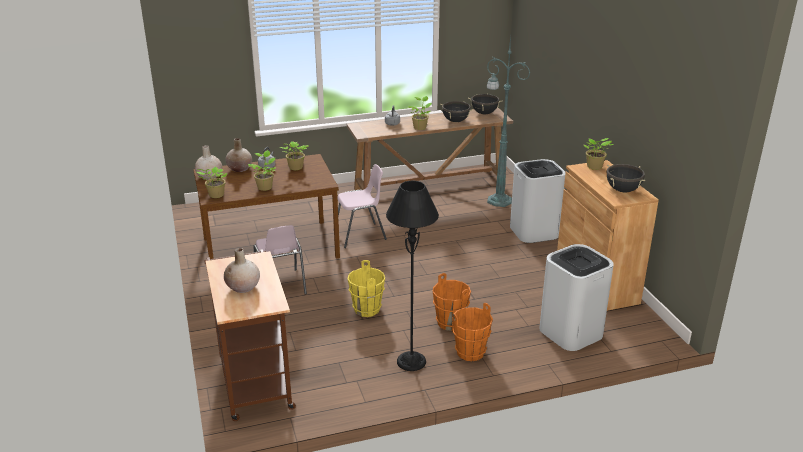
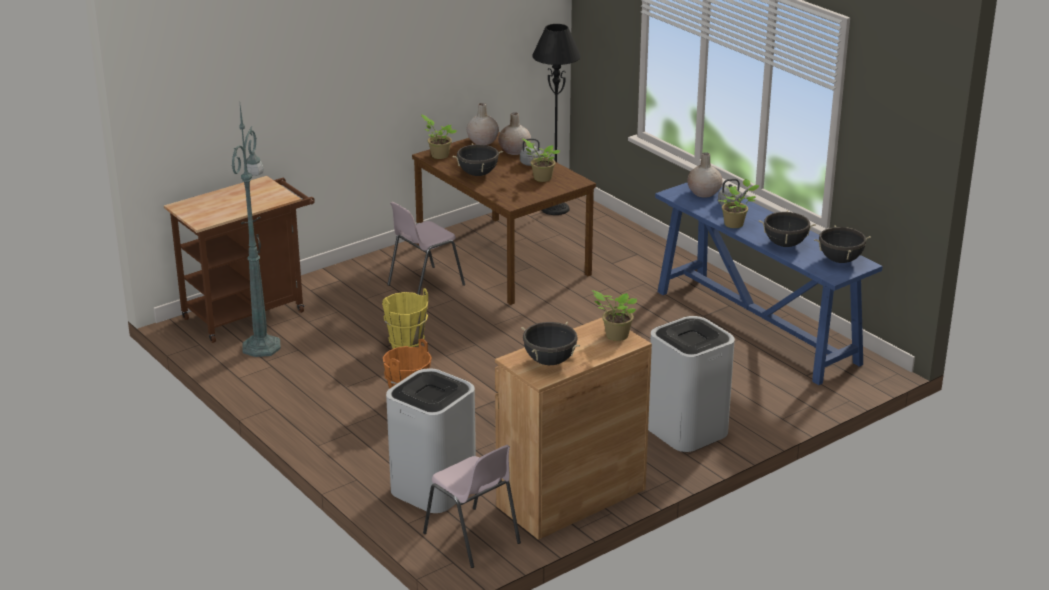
camera: 70 degrees right, 0 degrees up
beige vase [224,248,260,293] -> beige vase moved to [687,152,723,198]
potted plant [248,150,276,191] -> black cooking pot [452,143,503,176]
pink chair [337,164,387,248] -> pink chair moved to [423,445,521,568]
brown console table [347,108,513,190] -> blue console table [655,183,883,385]
black floor lamp [386,181,439,371] -> black floor lamp moved to [532,24,581,215]
orange bucket [452,303,493,361] -> none
green floor lamp [487,36,530,207] -> green floor lamp moved to [231,105,281,357]

